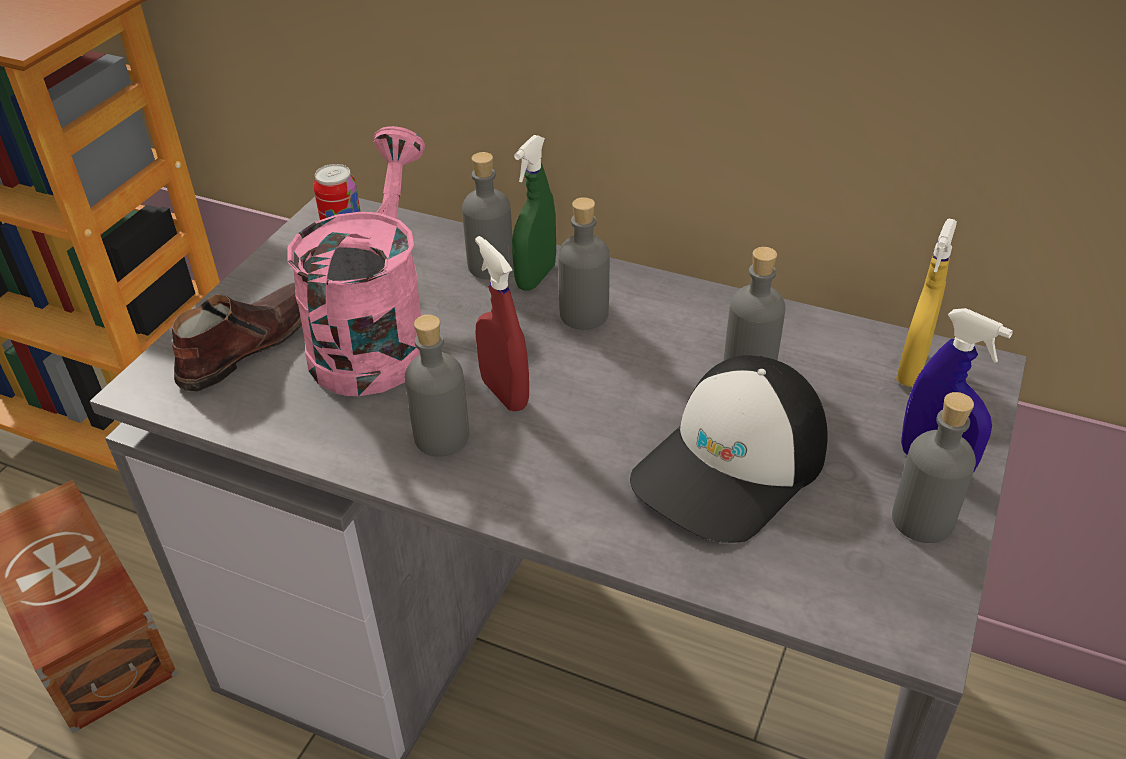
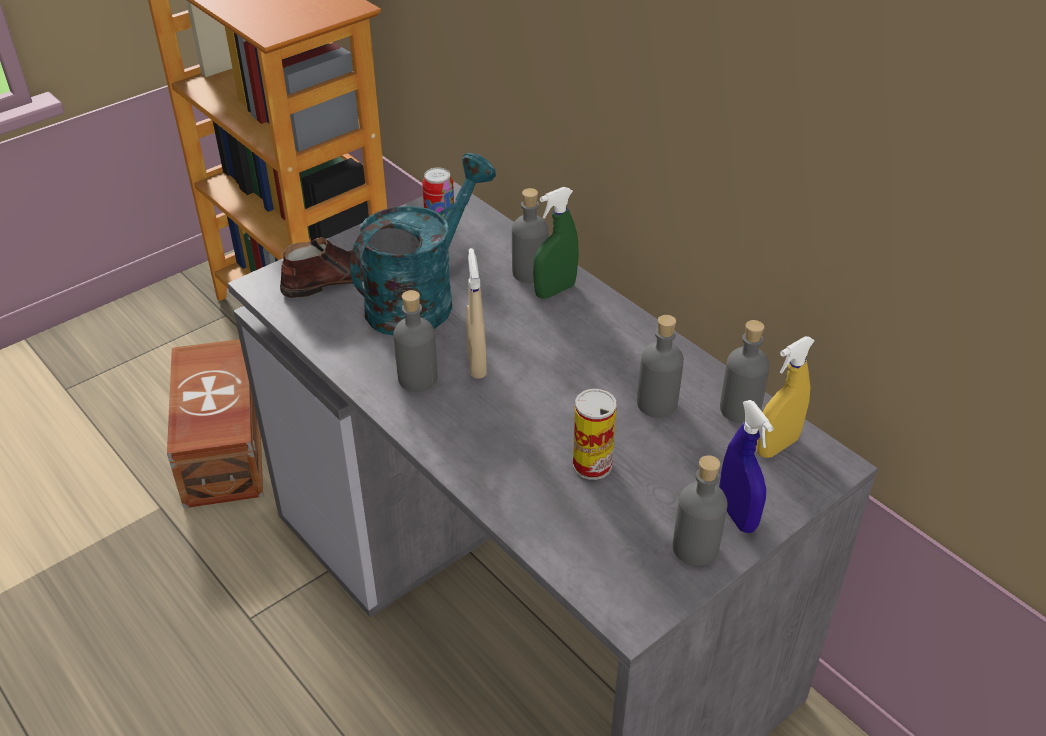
camera: 25 degrees right, 0 degrees up
pink watering can [287,126,425,396] -> turquoise watering can [350,153,496,335]
red spray bottle [475,236,529,412] -> beige spray bottle [466,248,487,378]
grey bottle [558,197,610,330] -> grey bottle moved to [720,320,770,423]
cap [630,355,828,543] -> can [573,389,617,480]

